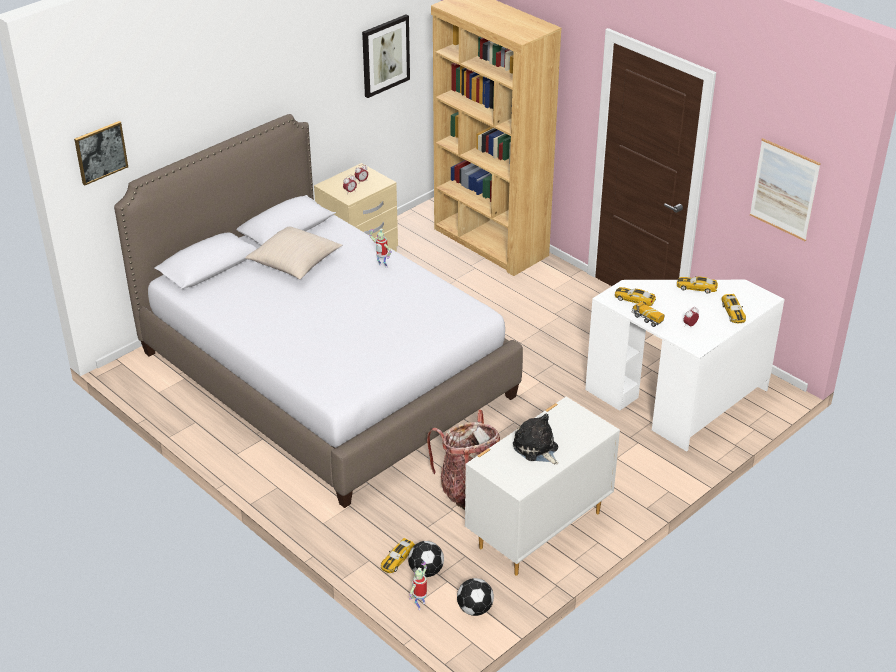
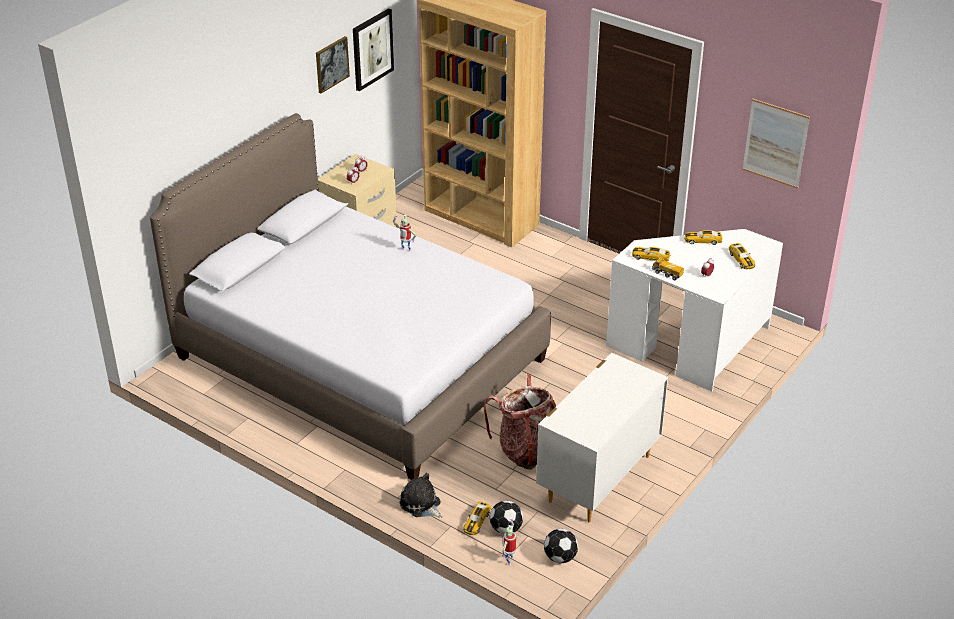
camera: 10 degrees left, 0 degrees up
picture [74,121,128,185] -> picture moved to [316,36,350,93]
beige pillow [245,226,342,279] -> none
plush toy [513,414,559,465] -> plush toy moved to [399,473,443,518]

